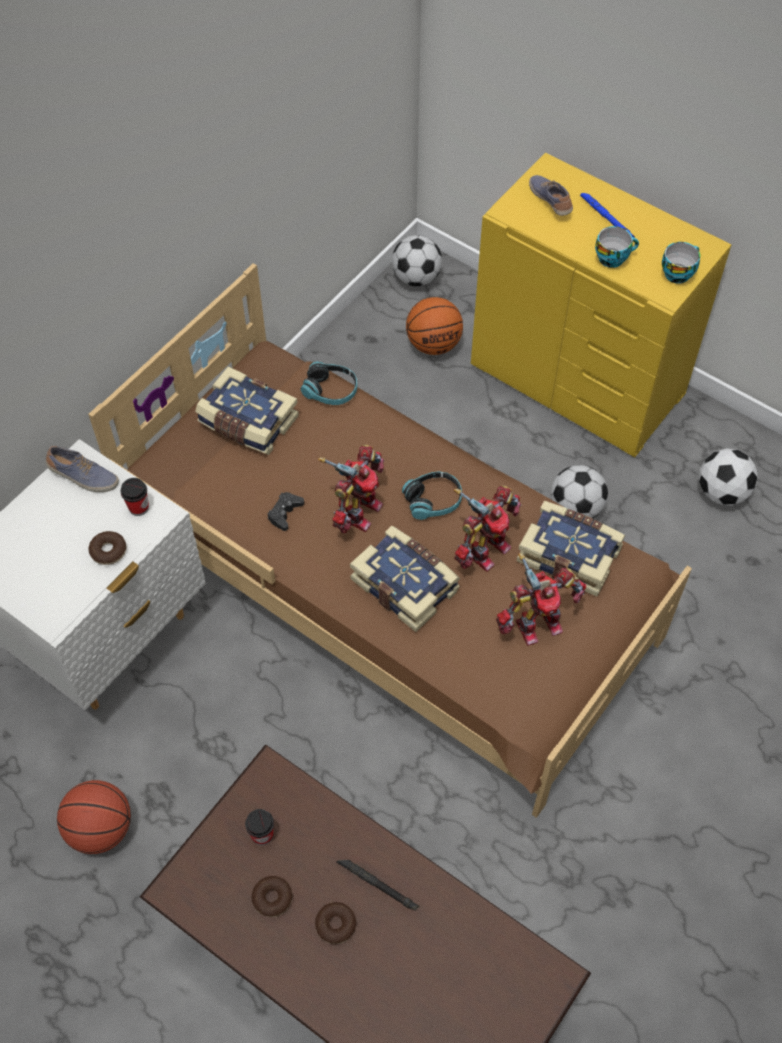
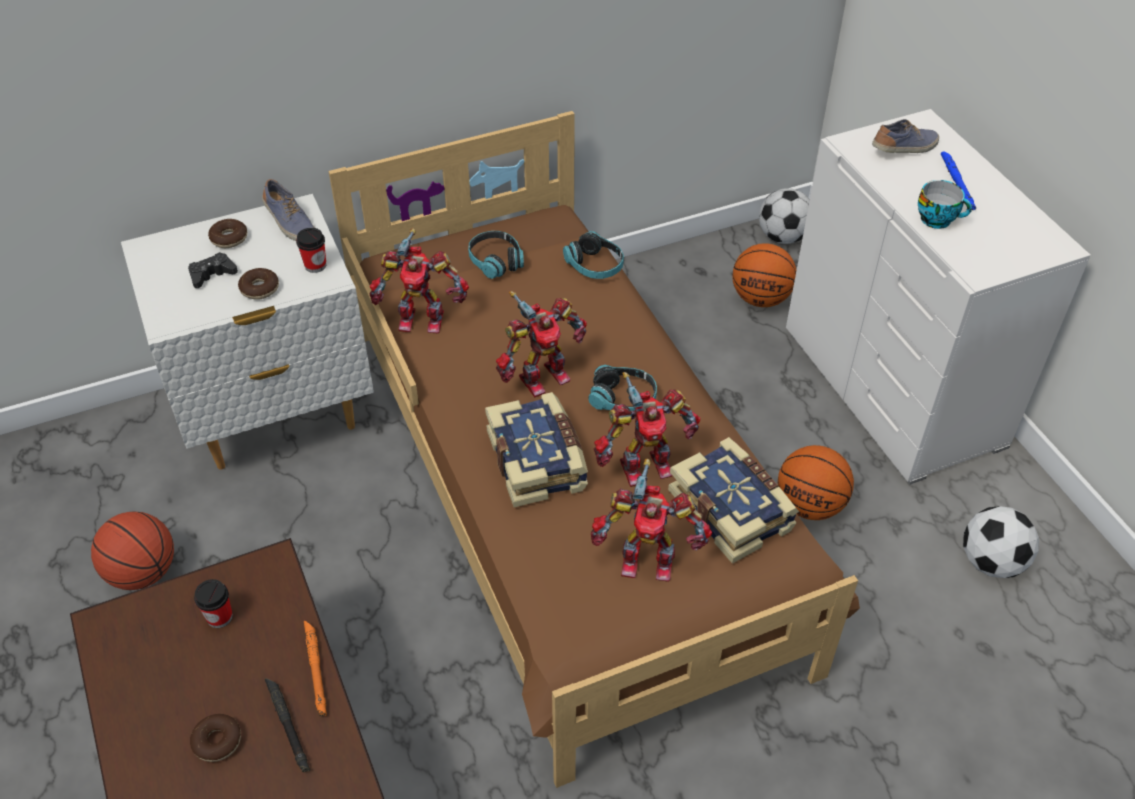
camera: 30 degrees right, 10 degrees down
book [195,366,299,455] -> headphones [468,231,524,279]
donut [252,876,292,917] -> donut moved to [208,219,247,248]
black game controller [268,492,304,531] -> black game controller moved to [188,252,238,288]
yellow dresser [471,153,731,457] -> white dresser [786,109,1091,485]
shoe [529,175,573,216] -> shoe turned 60 degrees clockwise [872,119,939,153]
football [551,465,608,519] -> basketball [778,445,854,520]
cup [662,242,700,284] -> none
none -> orange flashlight [304,621,327,716]
none -> toy robot [370,228,469,334]

